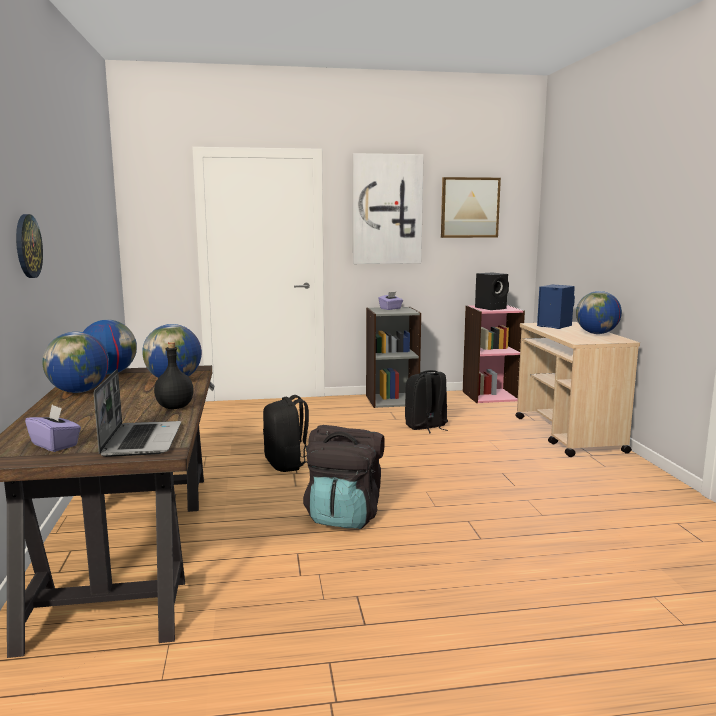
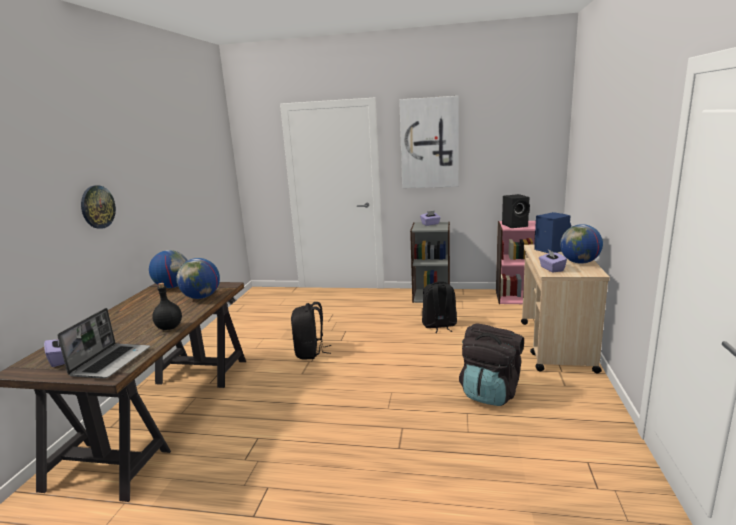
camera: 20 degrees right, 5 degrees up
globe [42,332,109,393] -> none
black backpack [303,425,385,529] -> black backpack moved to [459,323,524,406]
picture [441,177,501,238] -> none
none -> purple tissue box [539,250,567,272]

